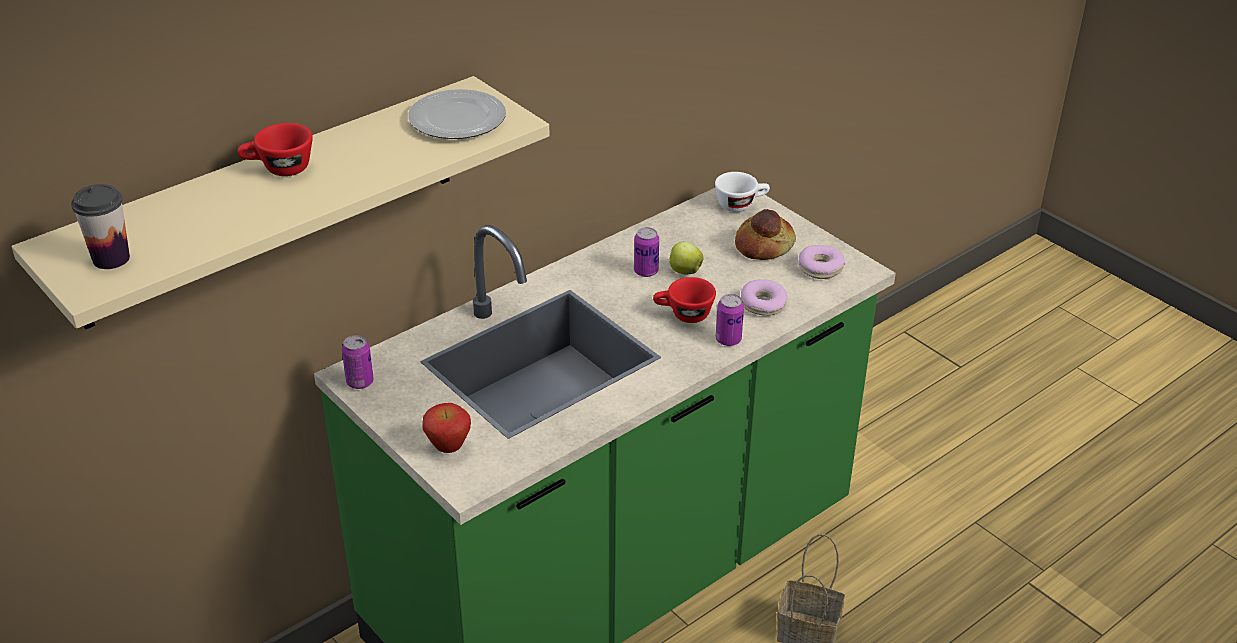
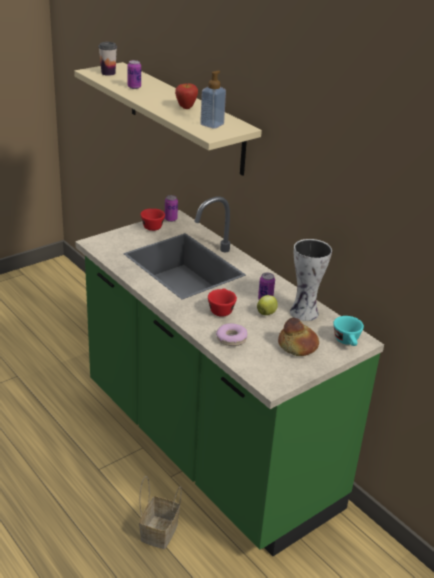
camera: 90 degrees right, 5 degrees down
red cup [237,123,313,176] -> red cup moved to [141,208,165,231]
plate [408,89,506,139] -> soap dispenser [200,71,226,129]
apple [423,403,471,453] -> apple moved to [175,83,198,109]
white cup [715,172,770,212] -> turquoise cup [333,316,364,346]
can [716,294,744,346] -> can moved to [127,60,141,89]
donut [798,245,845,279] -> none
none -> vase [290,239,332,321]

